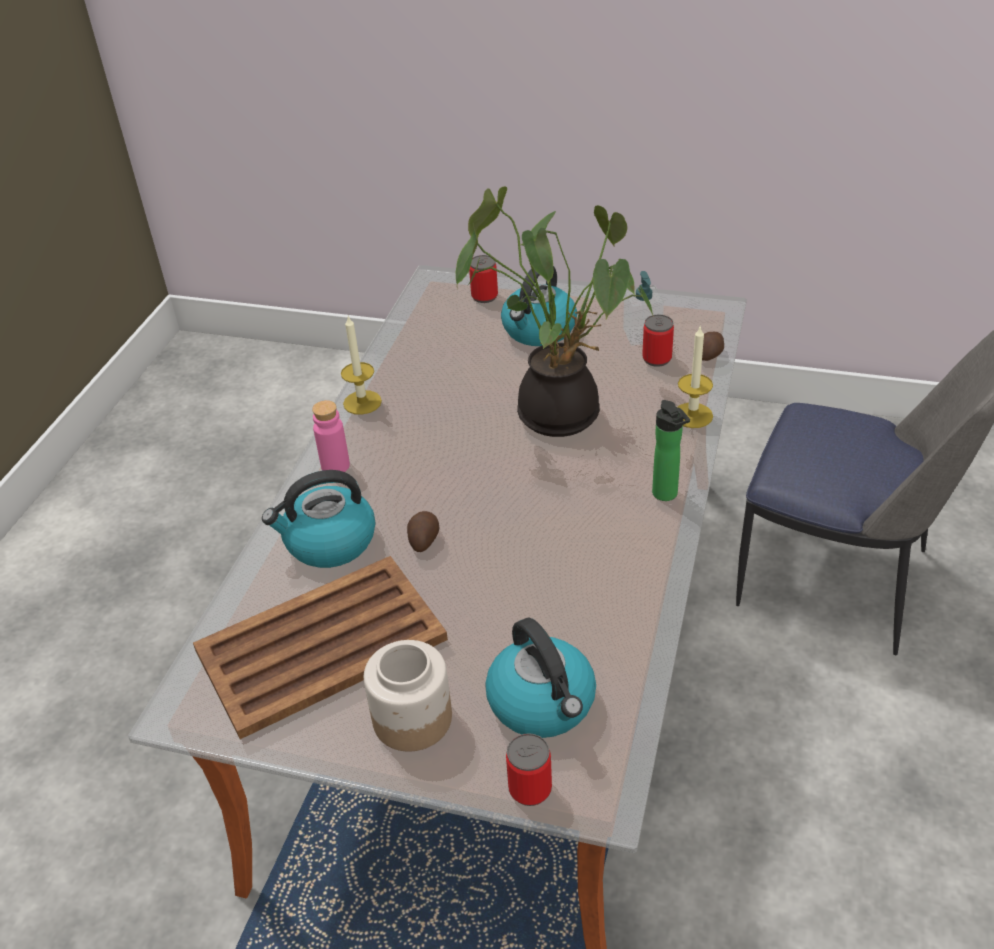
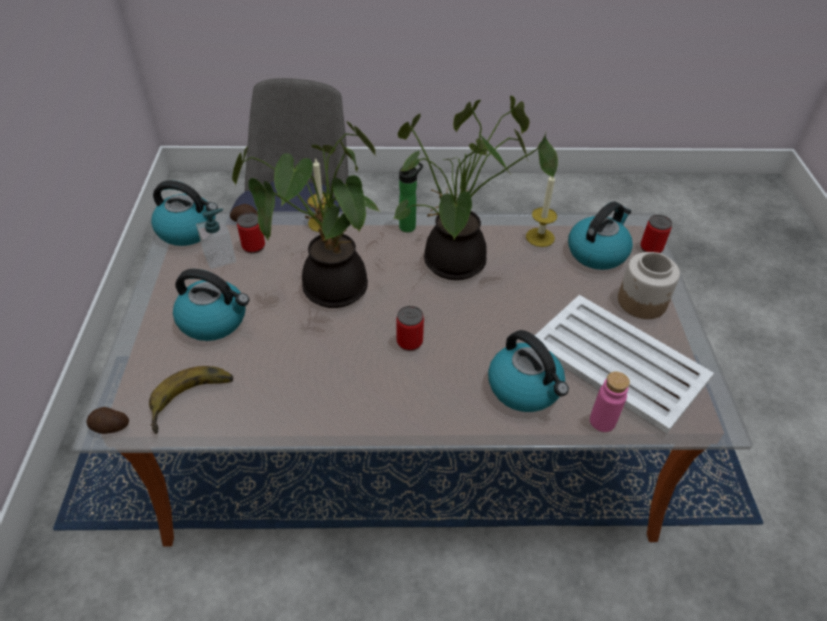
camera: 110 degrees left, 5 degrees up
brown tray [193,556,448,739] -> white tray [535,295,714,434]
pink bottle [312,400,350,472] -> pink bottle moved to [590,372,630,432]
candle [341,316,382,415] -> candle moved to [526,177,557,247]
potato [407,511,439,552] -> potato moved to [86,407,129,434]
can [469,255,498,303] -> can moved to [397,306,424,351]
none -> banana [149,366,234,434]
none -> kettle [151,180,218,246]
none -> potted plant [394,96,558,280]

